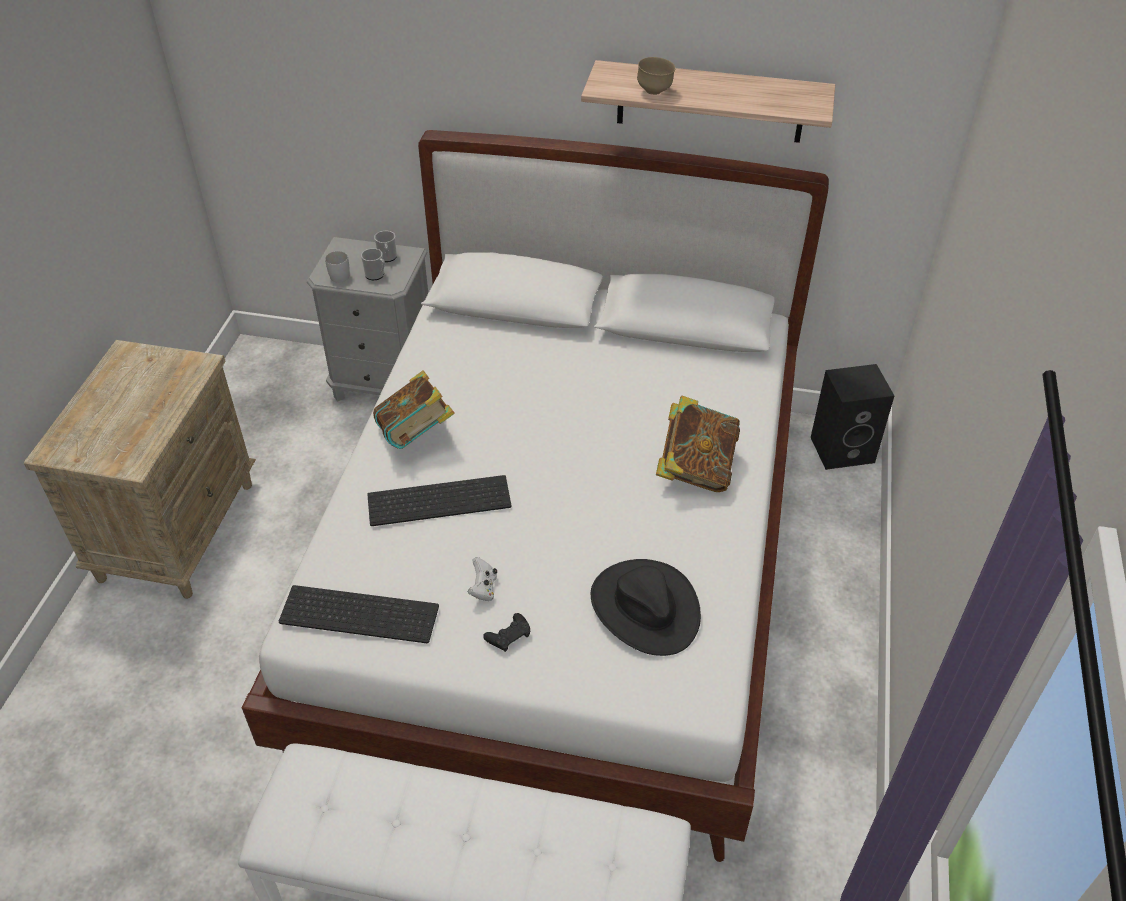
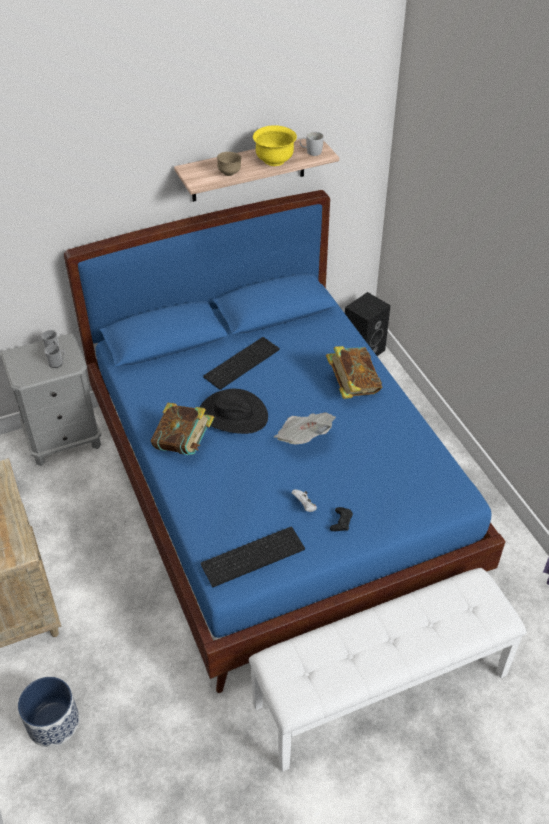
camera: 35 degrees left, 0 degrees up
white bed [242,130,829,862] -> blue bed [64,190,506,693]
white mug [325,251,350,283] -> white mug moved to [300,132,324,156]
keyboard [367,475,511,526] -> keyboard moved to [203,337,280,390]
black hat [591,559,701,656] -> black hat moved to [200,389,268,434]
none -> planter [18,677,79,747]
none -> yellow bowl [253,125,297,166]
none -> newspaper [274,413,336,444]

